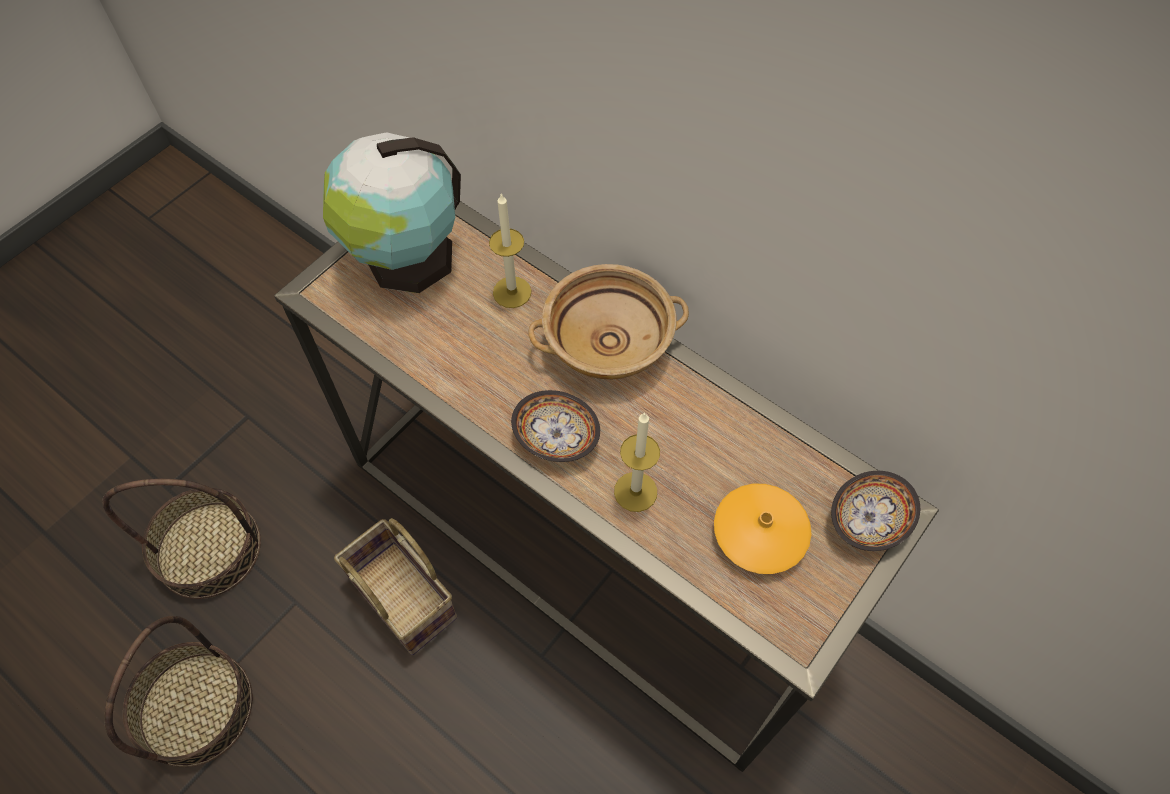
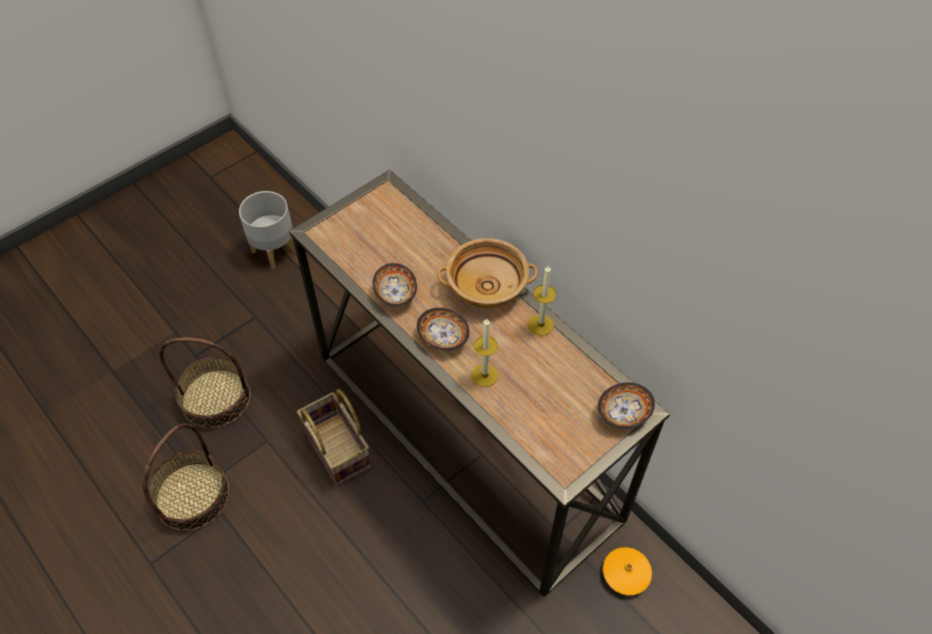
camera: 10 degrees right, 5 degrees down
globe [323,132,461,293] -> none
candle [489,194,532,308] -> candle moved to [528,265,556,336]
orange vase [714,484,812,574] -> orange vase moved to [603,547,652,595]
none -> grey planter [239,191,296,269]
none -> bowl [373,263,417,307]

